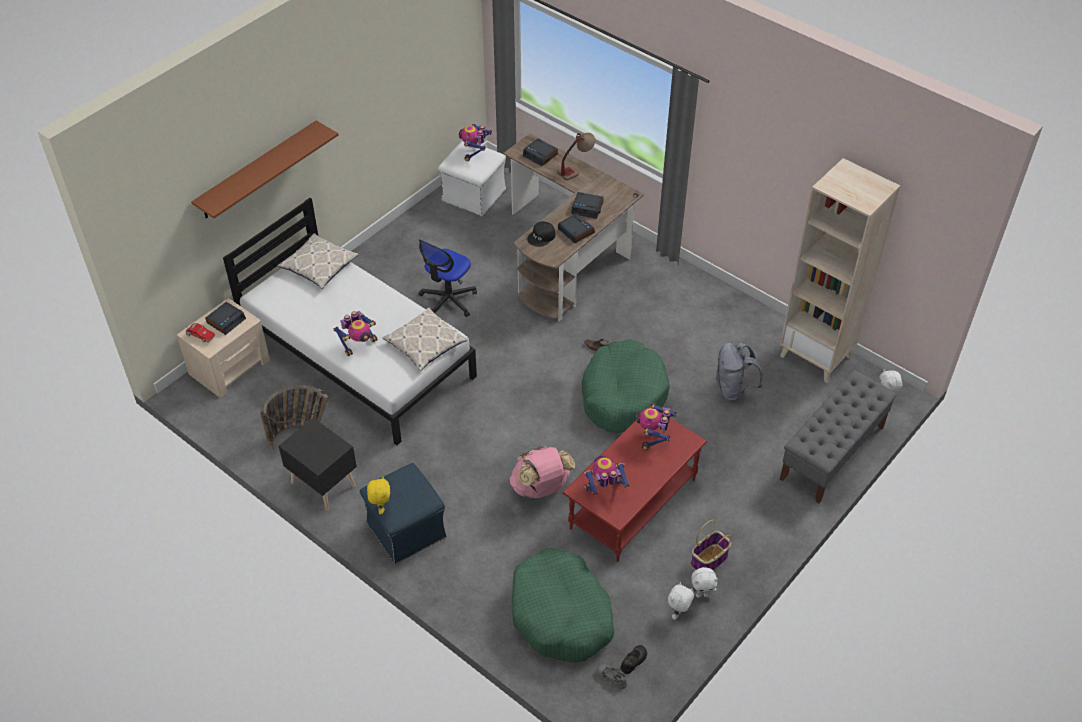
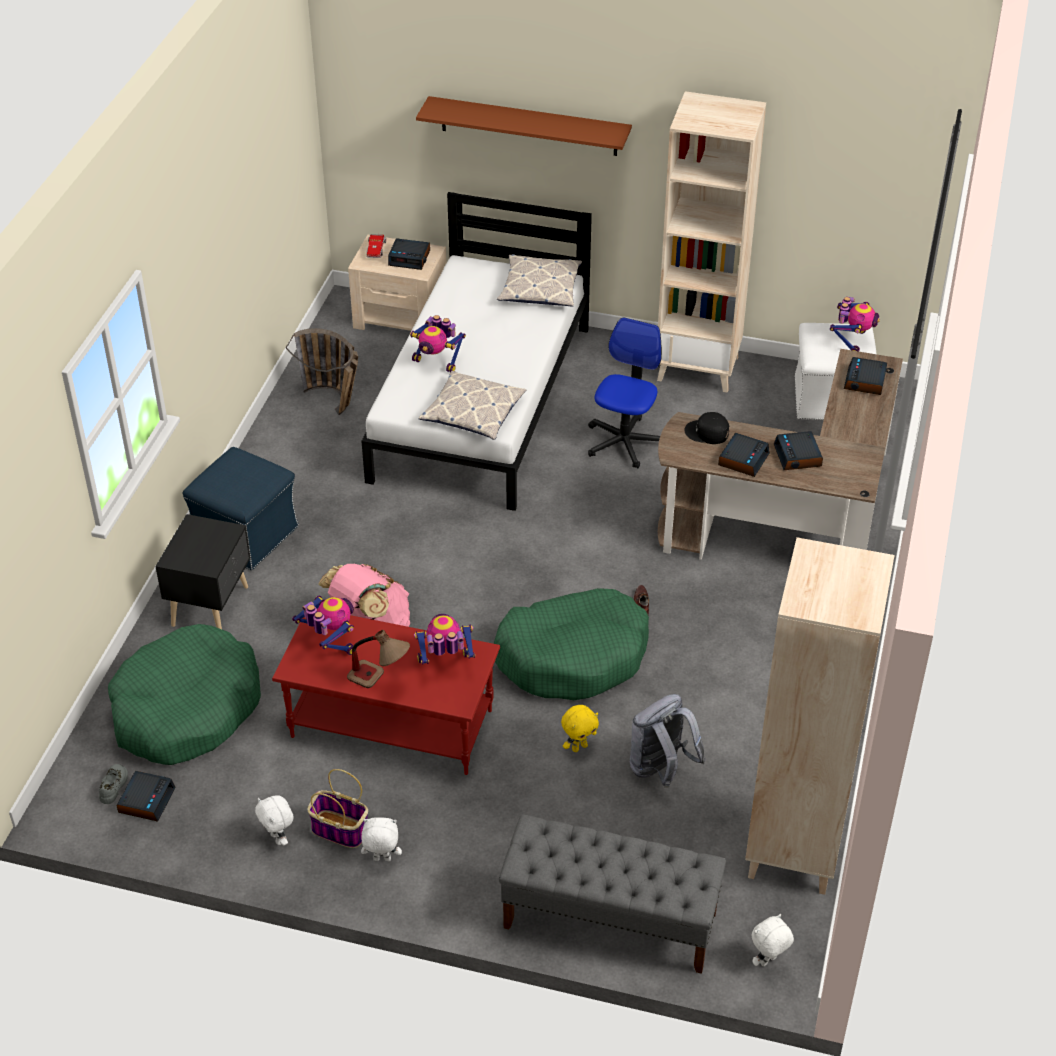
camera: 65 degrees right, 5 degrees down
black nightstand [279,418,357,511] -> black nightstand moved to [155,514,251,629]
yellow plush toy [367,477,390,514] -> yellow plush toy moved to [561,705,599,752]
office chair [418,239,477,317] -> office chair turned 105 degrees clockwise [588,318,662,469]
toy robot [459,124,492,161] -> toy robot turned 120 degrees clockwise [830,297,880,352]
table lamp [557,133,595,180] -> table lamp moved to [347,630,410,688]
black shoe [621,645,647,674] -> alarm clock [116,771,176,822]
white plush toy [668,582,694,620] -> white plush toy moved to [361,817,402,861]
none -> beige bookcase [657,91,766,393]

